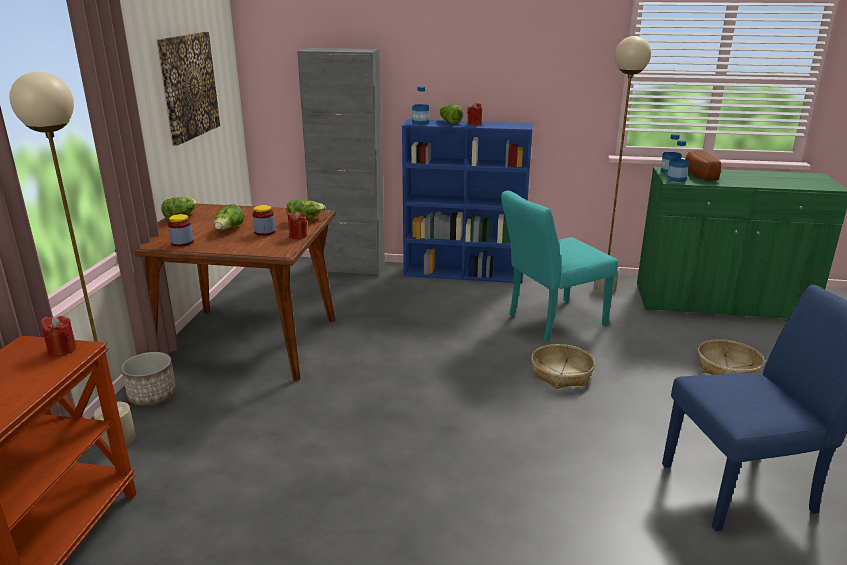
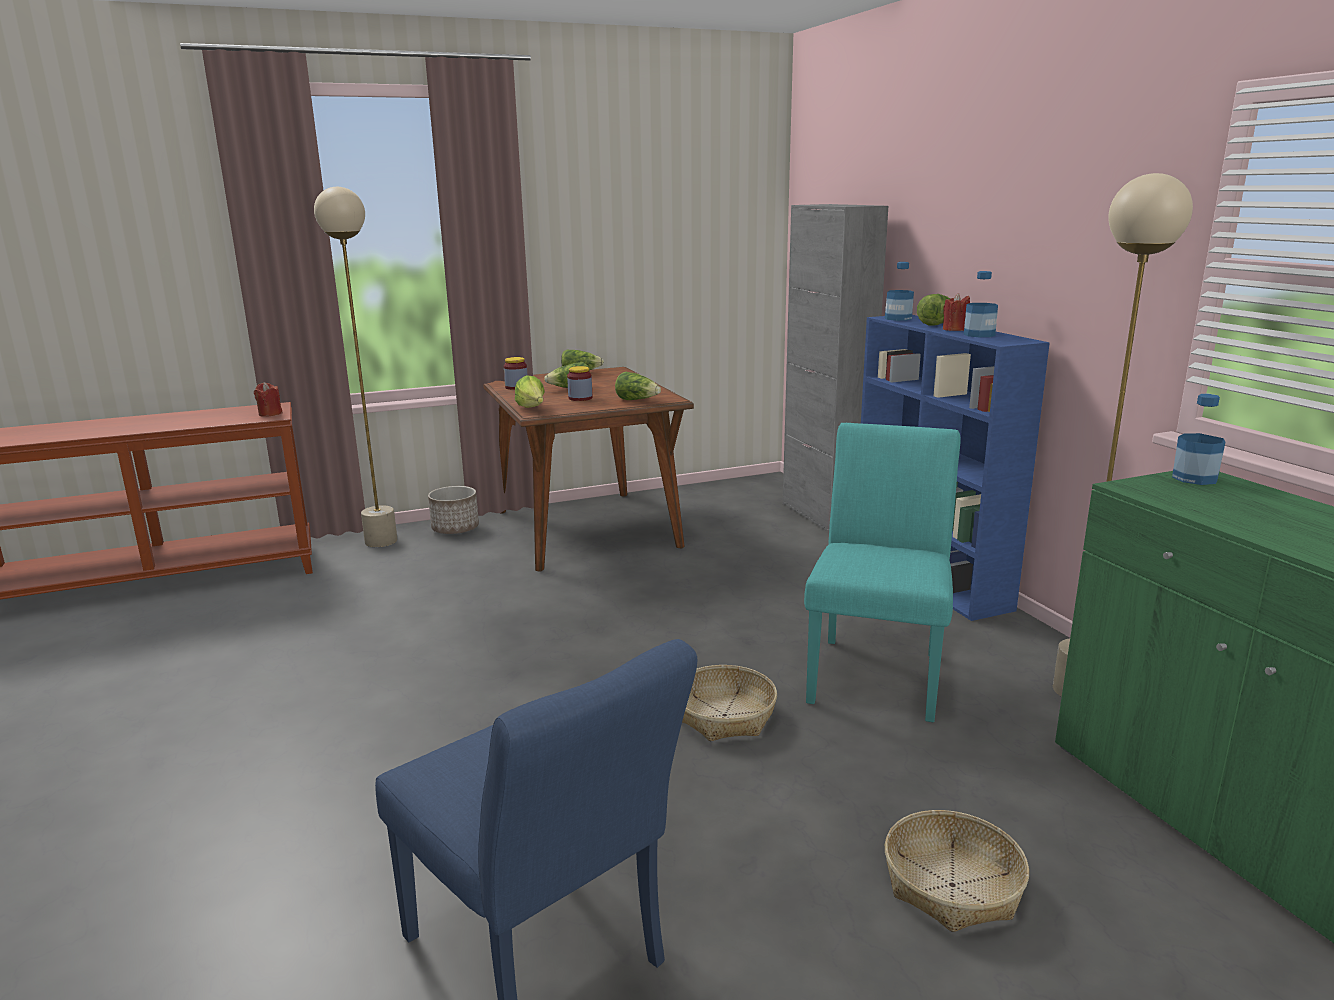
camera: 60 degrees right, 5 degrees down
picture [156,32,220,146] -> none
red candle [288,211,307,239] -> none
turquoise chair [501,191,618,341] -> turquoise chair turned 75 degrees clockwise [804,423,960,722]
bottle [667,140,689,182] -> bottle moved to [964,271,998,337]
bread [685,150,721,181] -> none
none -> lettuce [515,375,545,408]

